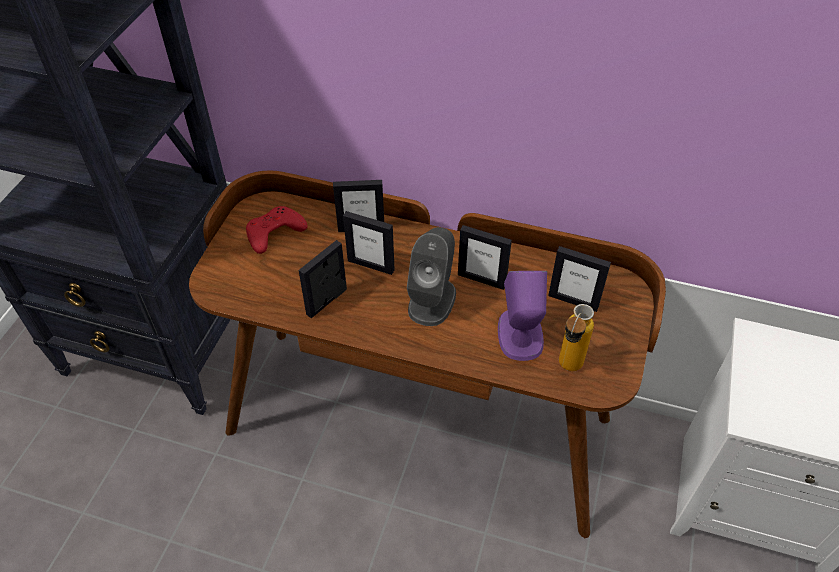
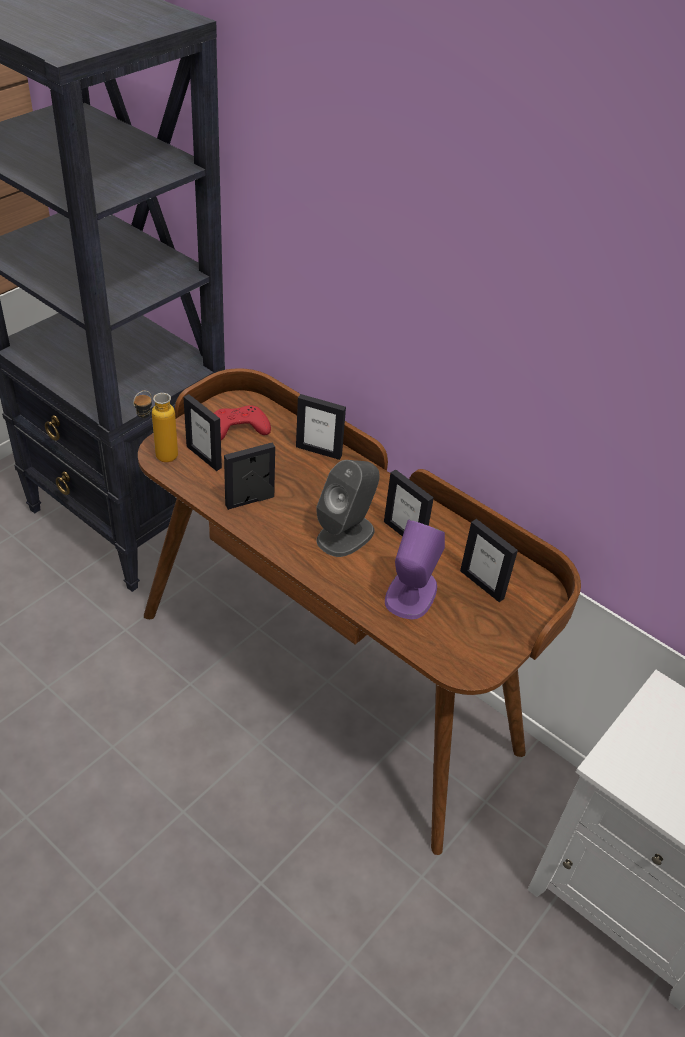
camera: 20 degrees right, 5 degrees down
picture frame [343,211,395,275] -> picture frame moved to [183,394,222,471]
bottle [559,304,594,371] -> bottle moved to [133,391,178,462]

